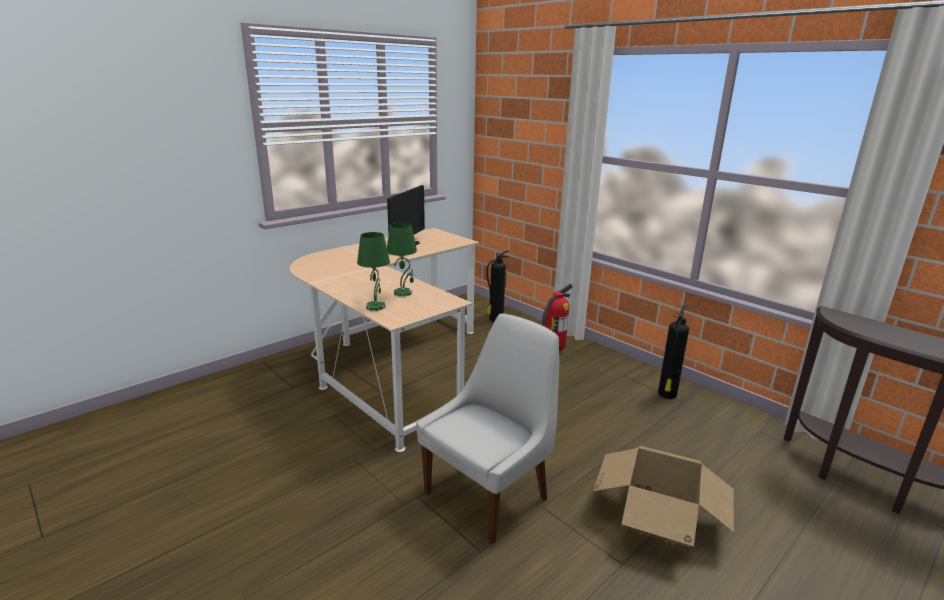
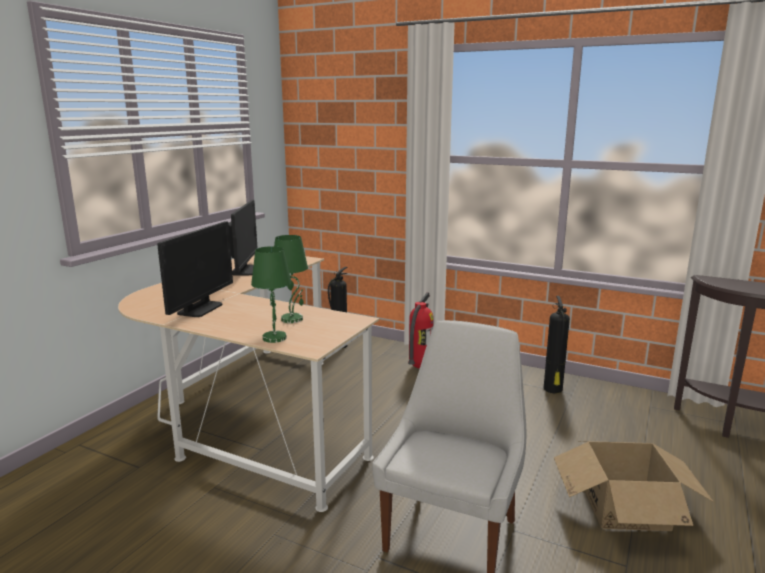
camera: 20 degrees left, 5 degrees down
none -> monitor [157,221,233,317]

